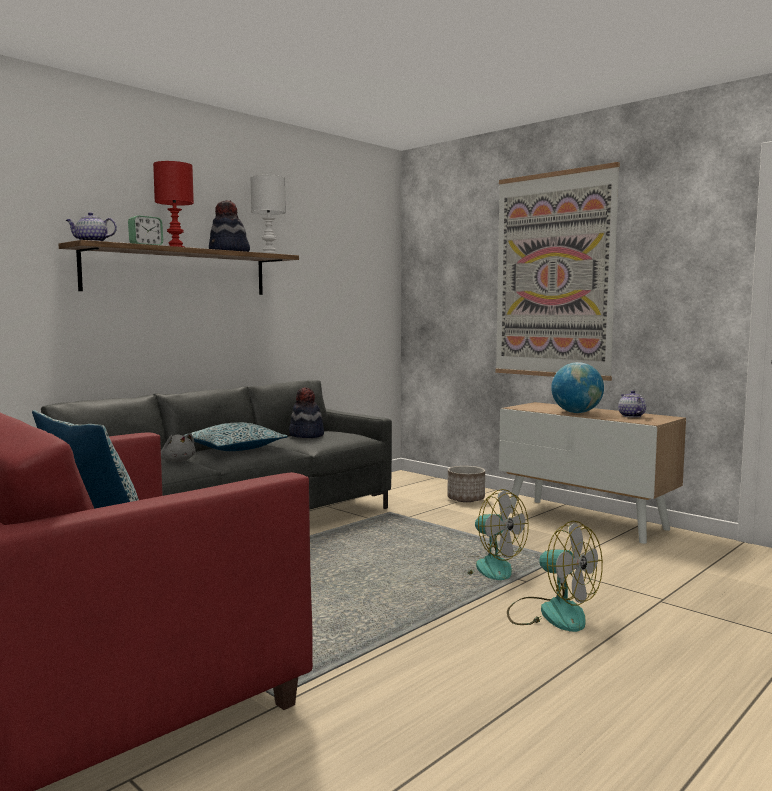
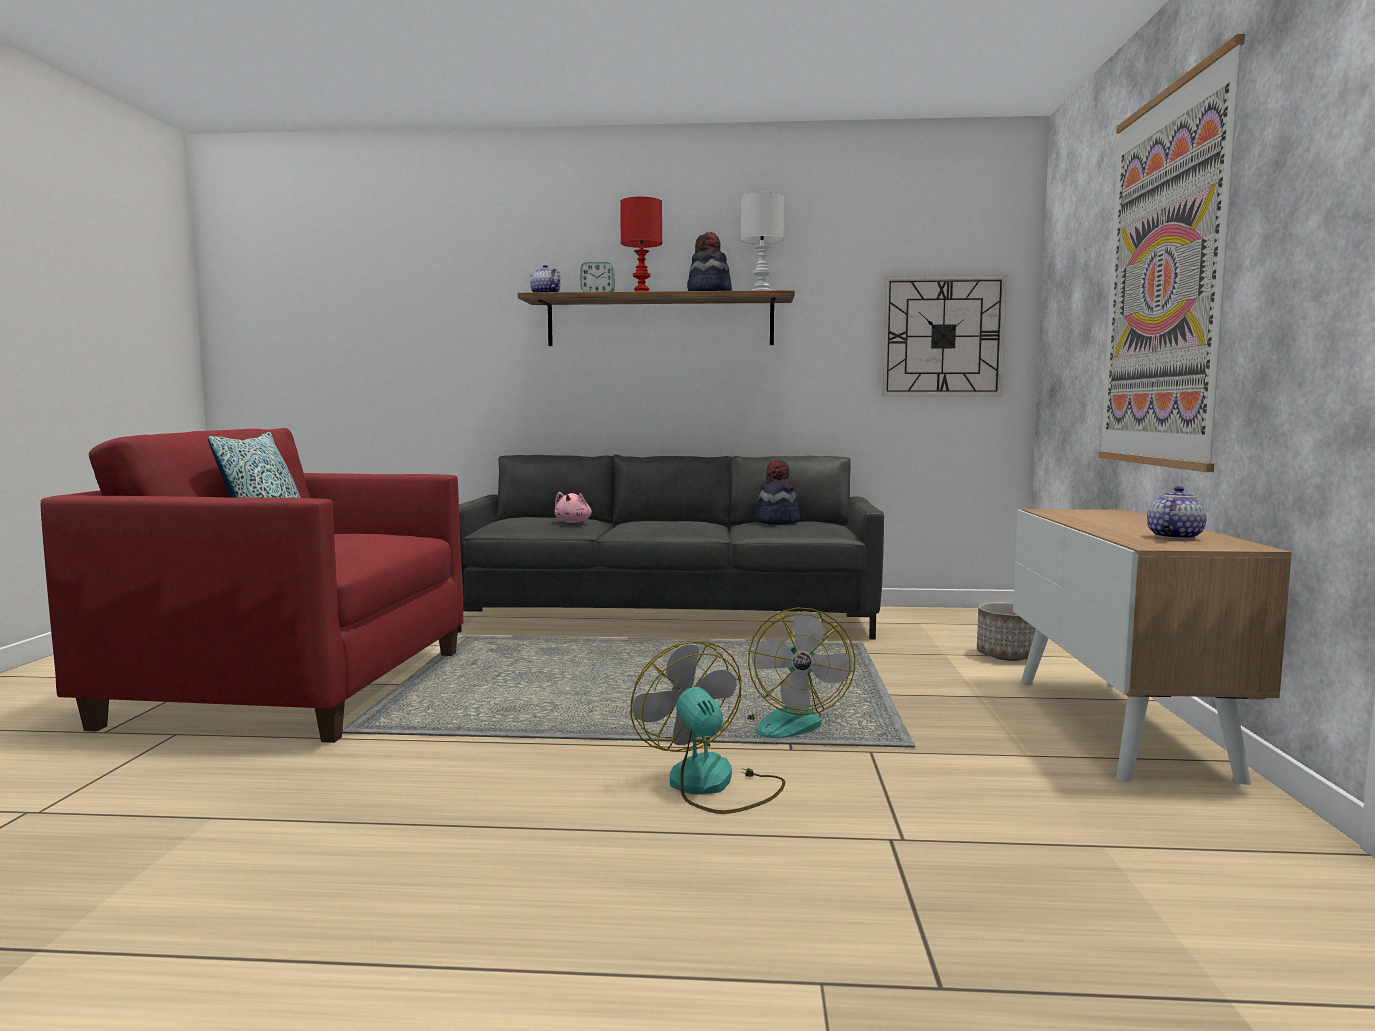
camera: 50 degrees right, 0 degrees up
grey plush toy [161,433,196,462] -> pink plush toy [555,492,592,523]
pillow [184,422,288,451] -> none
fan [507,521,603,632] -> fan turned 150 degrees clockwise [630,641,786,814]
globe [551,362,604,413] -> none
none -> wall clock [882,275,1007,396]

